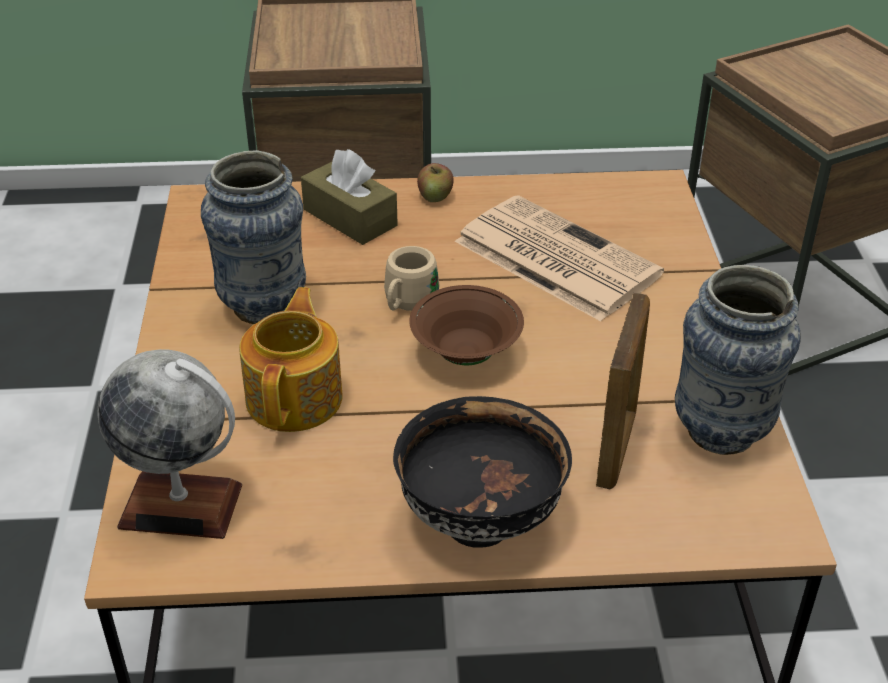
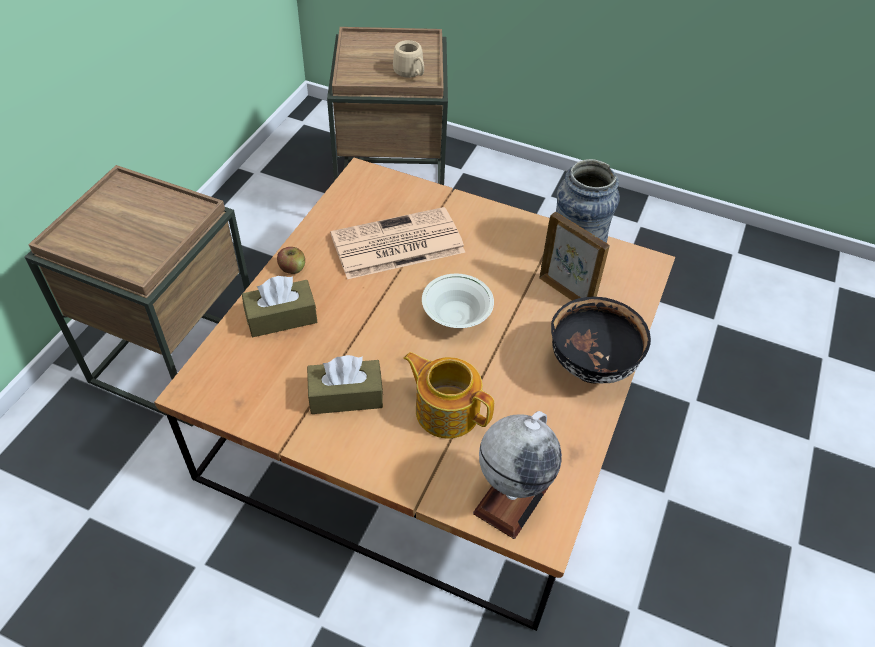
camera: 65 degrees left, 10 degrees up
vase [201,150,306,324] -> brown tissue box [307,355,383,414]
beige mug [384,246,439,311] -> beige mug moved to [393,40,424,78]
brown bowl [409,285,524,365] -> white bowl [422,274,494,328]

